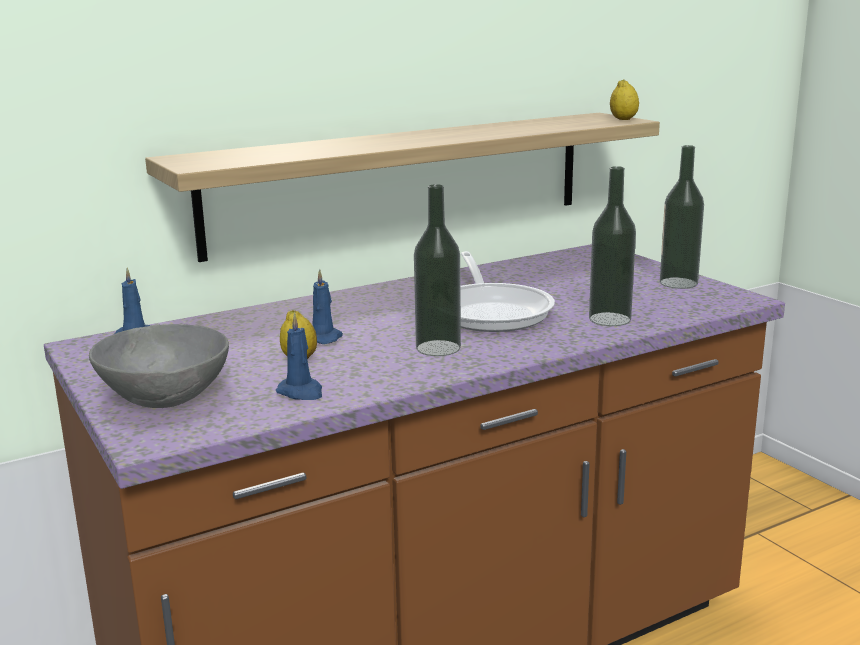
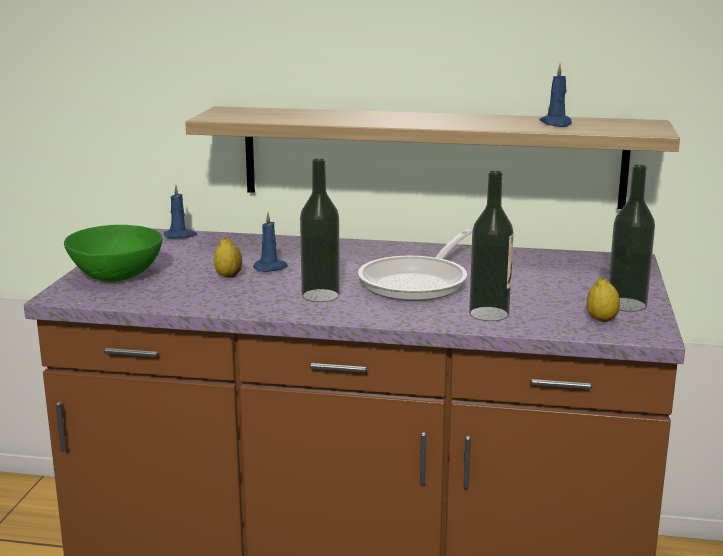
camera: 40 degrees right, 0 degrees up
grey bowl [89,324,229,408] -> green bowl [64,225,162,282]
blue candle [276,313,322,400] -> blue candle moved to [539,64,572,127]
lemon [610,79,639,120] -> lemon moved to [587,277,620,322]

